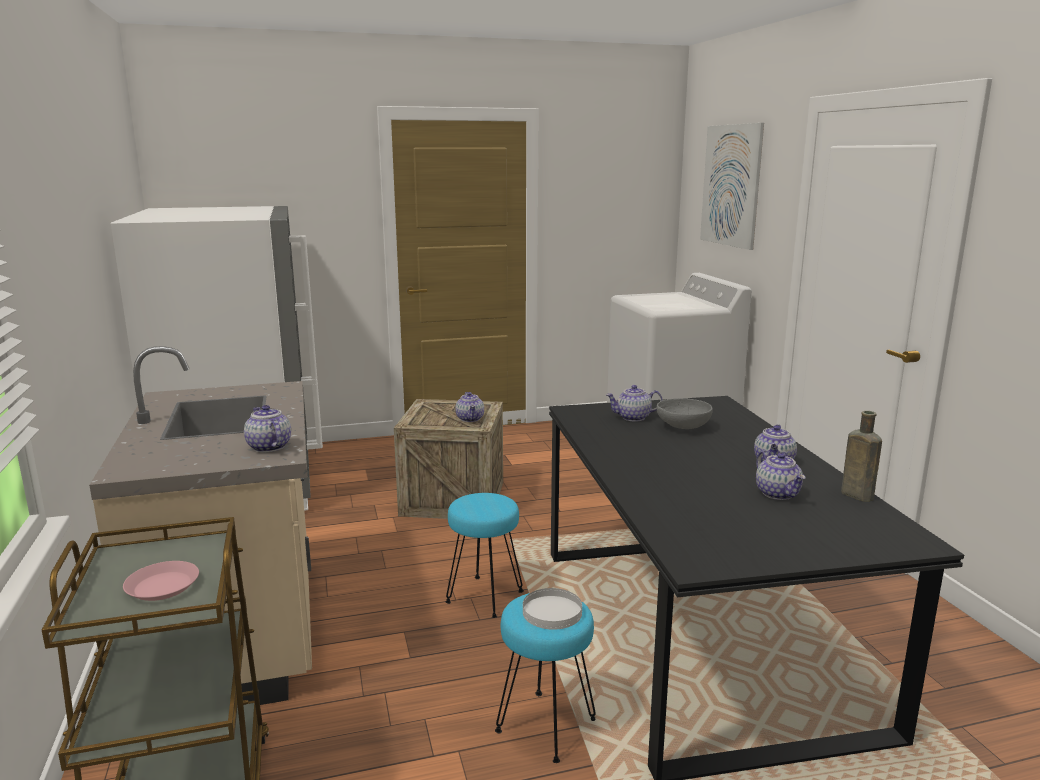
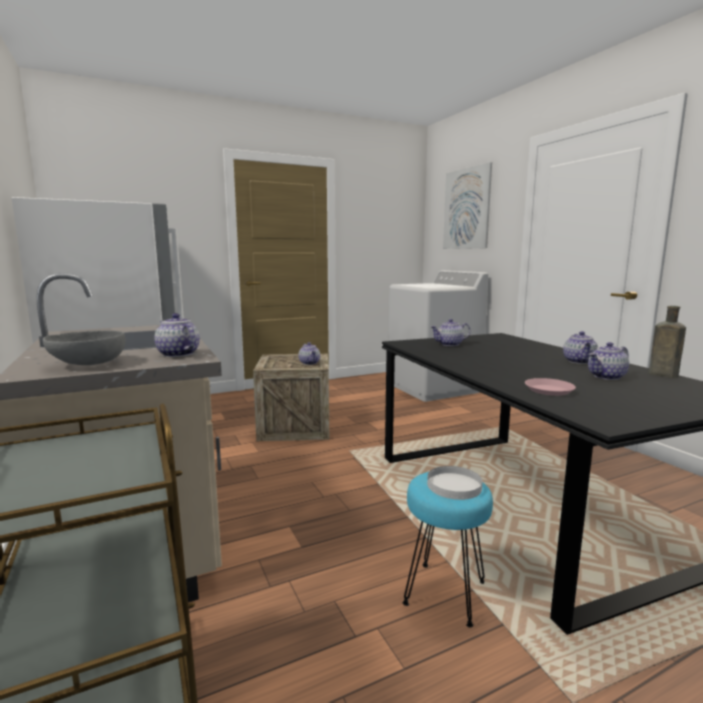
camera: 10 degrees left, 5 degrees down
pink plate [123,561,199,601] -> pink plate moved to [525,378,576,396]
turquoise stool [445,493,524,618] -> none
grey bowl [656,398,713,429] -> grey bowl moved to [43,330,126,365]
teapot [756,451,806,500] -> teapot turned 90 degrees clockwise [588,342,629,380]

